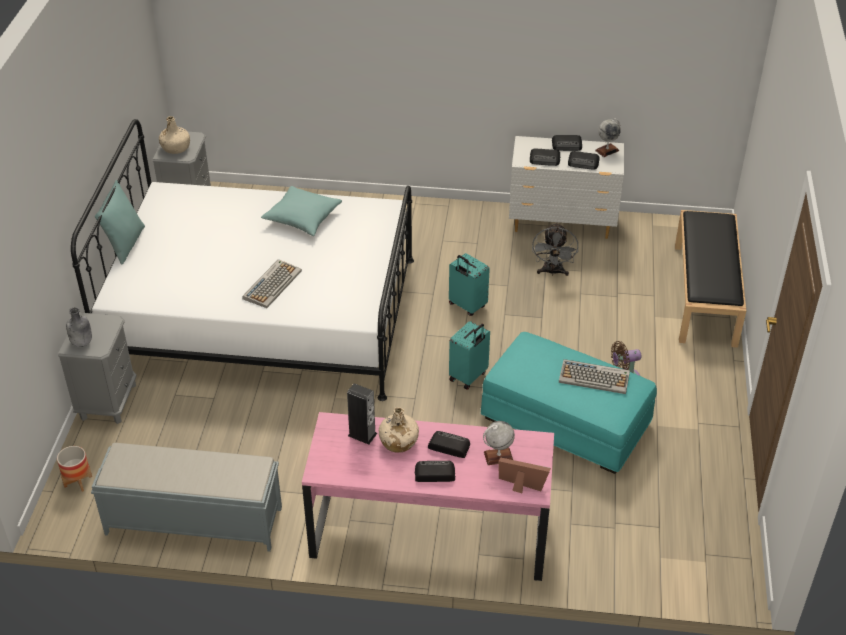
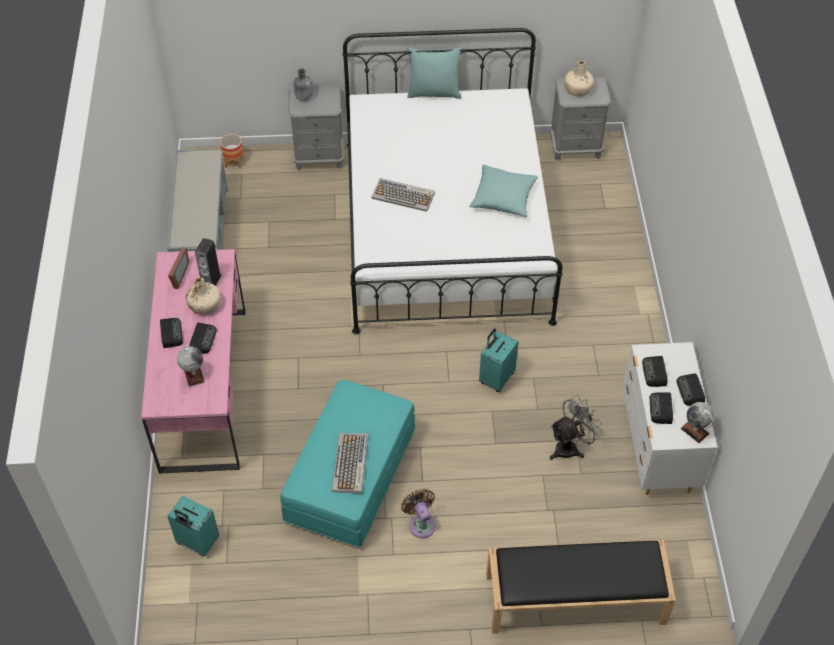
camera: 80 degrees right, 10 degrees up
turquoise suitcase [449,321,490,390] -> turquoise suitcase moved to [167,496,220,557]
picture frame [499,457,551,493] -> picture frame moved to [168,247,189,289]
grey fan [532,222,578,276] -> grey fan turned 150 degrees clockwise [550,395,603,460]

